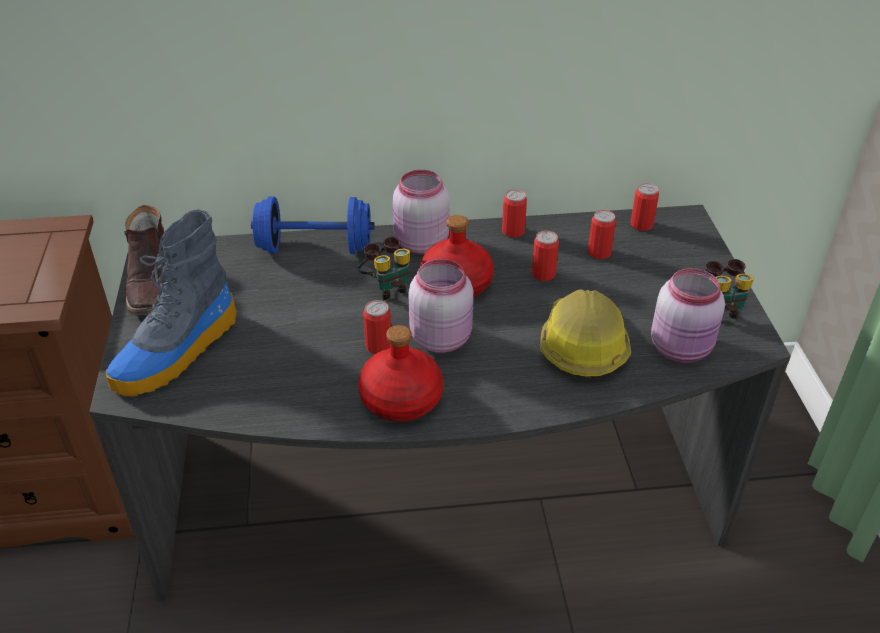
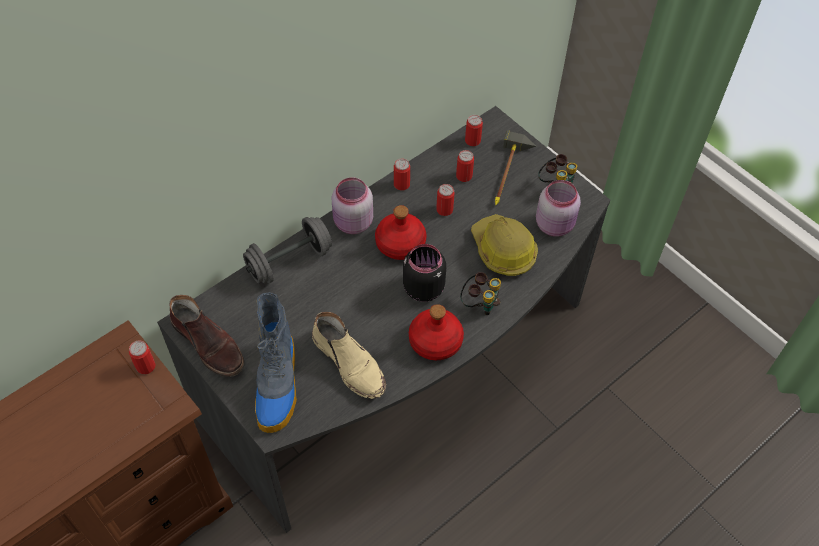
camera: 35 degrees left, 15 degrees up
blue dumbbell [251,196,374,254] -> grey dumbbell [243,217,332,283]
binoculars [358,237,410,300] -> binoculars moved to [460,272,501,315]
can [363,300,391,354] -> can moved to [129,340,156,374]
pink jar [409,259,473,353] -> black jar [403,244,446,302]
none -> beige boot [312,312,386,399]
none -> hammer [495,130,536,206]

